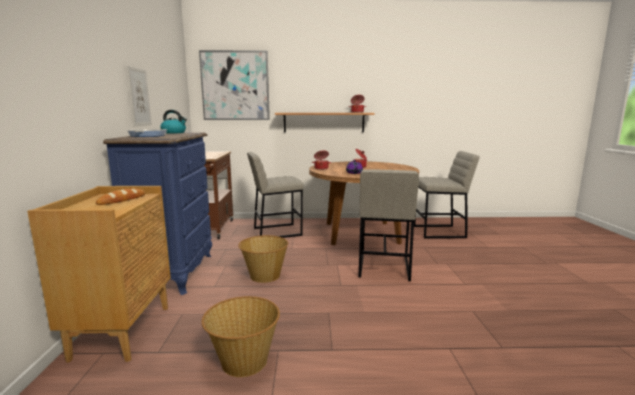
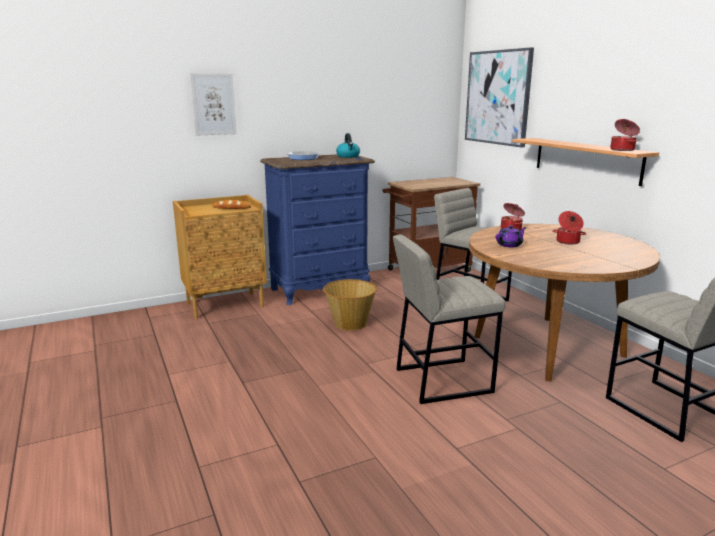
camera: 65 degrees right, 5 degrees up
picture [126,66,152,126] -> picture moved to [190,73,236,136]
basket [202,296,280,377] -> none

